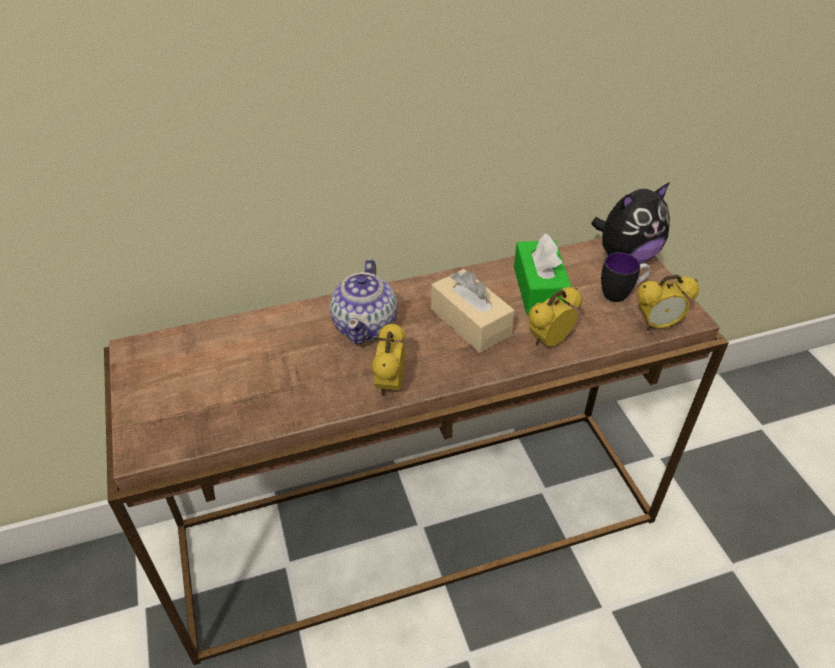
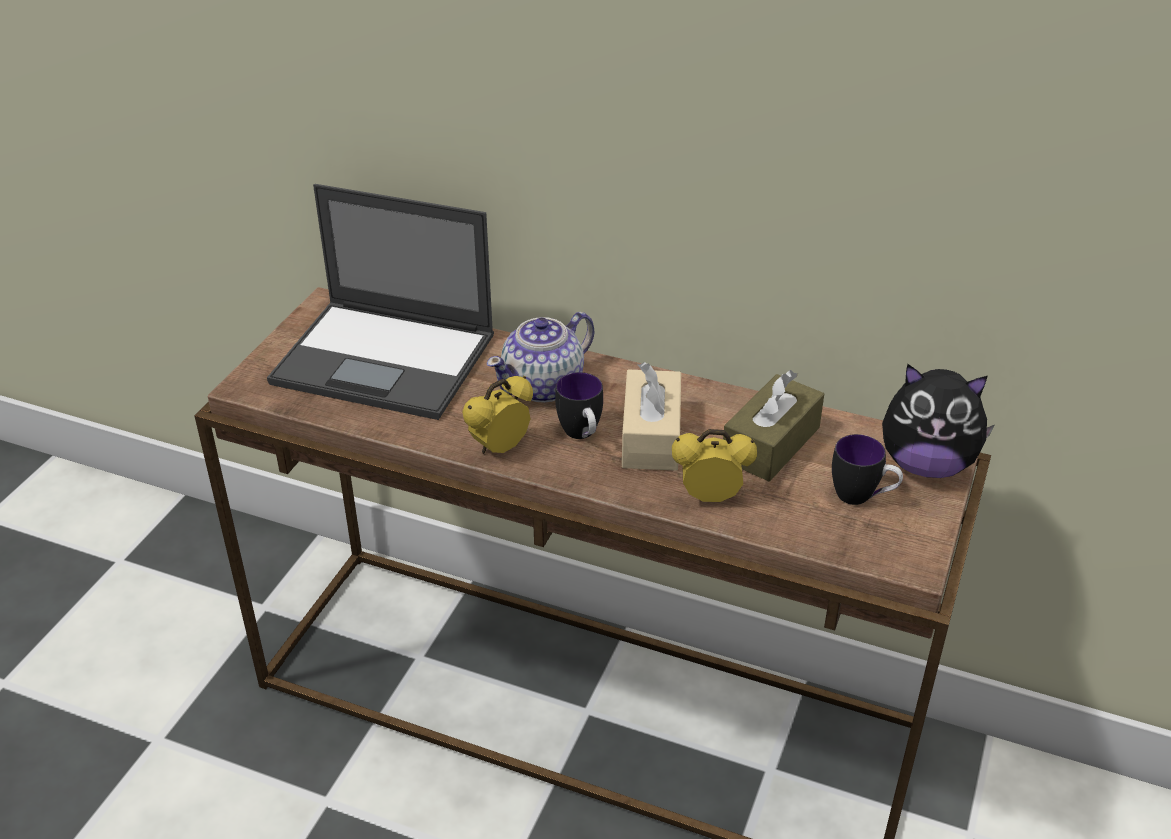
camera: 40 degrees right, 5 degrees down
green tissue box [514,233,571,315] -> brown tissue box [723,370,824,481]
alarm clock [637,274,699,330] -> none
none -> laptop [267,184,494,420]
none -> mug [555,372,603,439]

